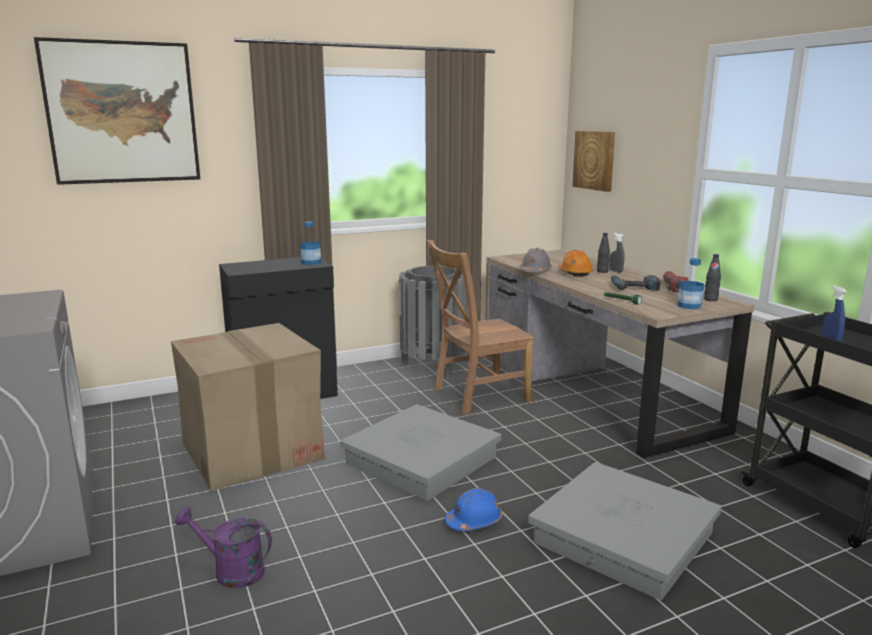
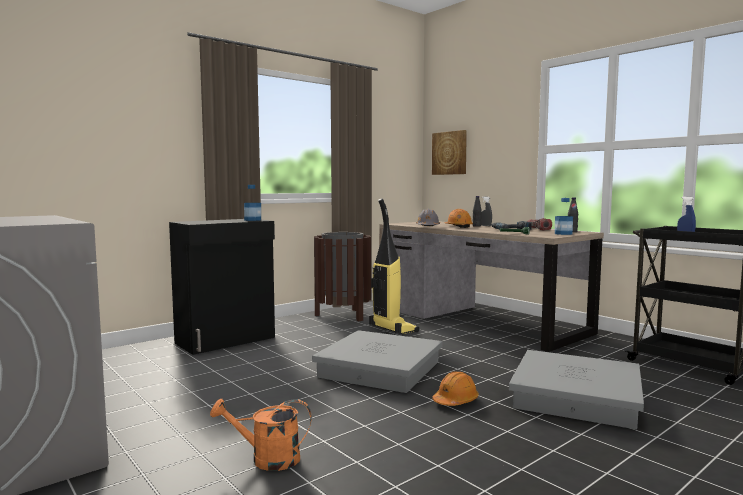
camera: 15 degrees left, 10 degrees down
picture [34,37,200,185] -> none
cardboard box [171,323,325,491] -> none
purple watering can [175,507,272,588] -> orange watering can [210,399,312,471]
grey trash can [399,266,468,379] -> brown trash can [314,232,371,321]
brown chair [427,240,535,415] -> vacuum cleaner [369,198,419,334]
blue hard hat [445,488,503,531] -> orange hard hat [432,372,479,406]

